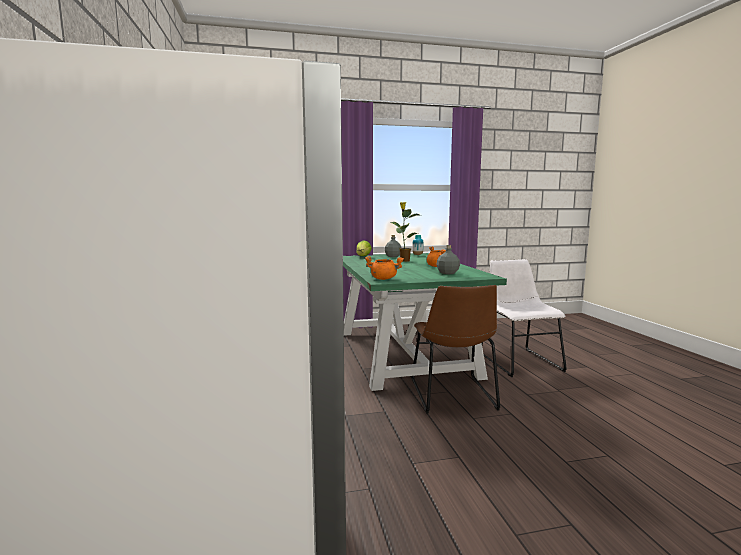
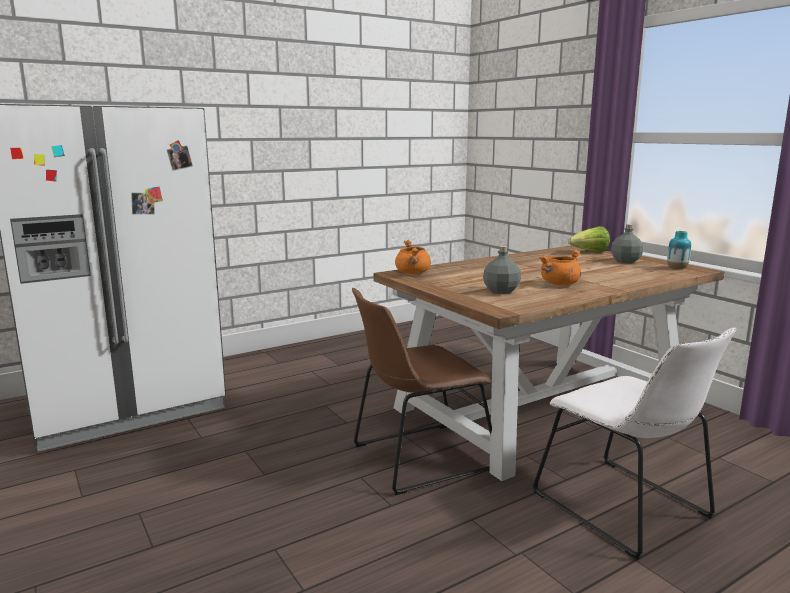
camera: 70 degrees right, 5 degrees up
green dining table [343,253,507,391] -> brown dining table [373,245,724,481]
potted plant [390,202,421,262] -> none
white chair [482,259,567,377] -> white chair turned 90 degrees clockwise [533,328,737,560]

